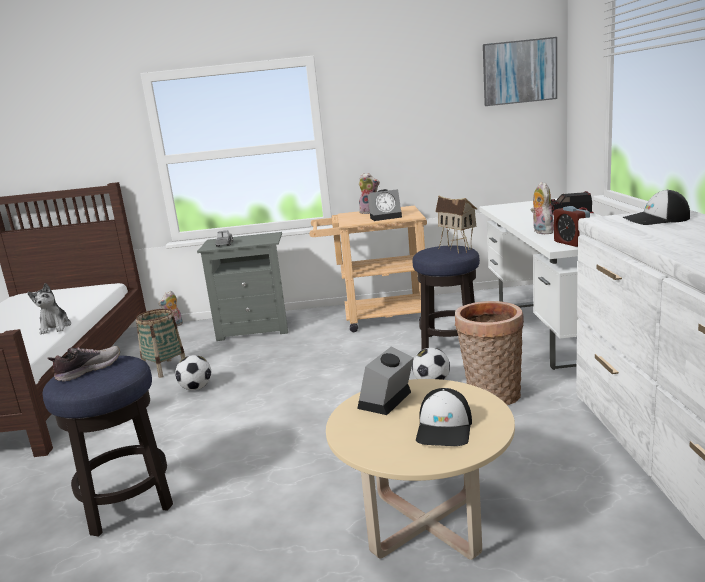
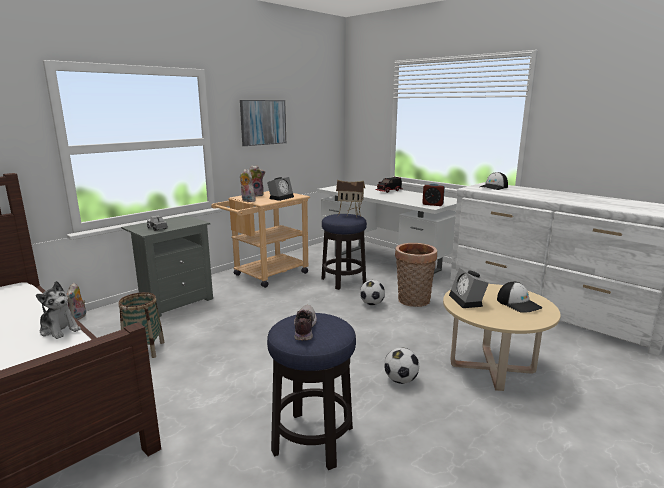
camera: 45 degrees left, 0 degrees up
football [175,355,211,390] -> football moved to [384,347,419,384]
picture [483,37,557,106] -> picture moved to [240,100,286,146]
plush toy [531,182,554,234] -> plush toy moved to [240,169,256,202]

